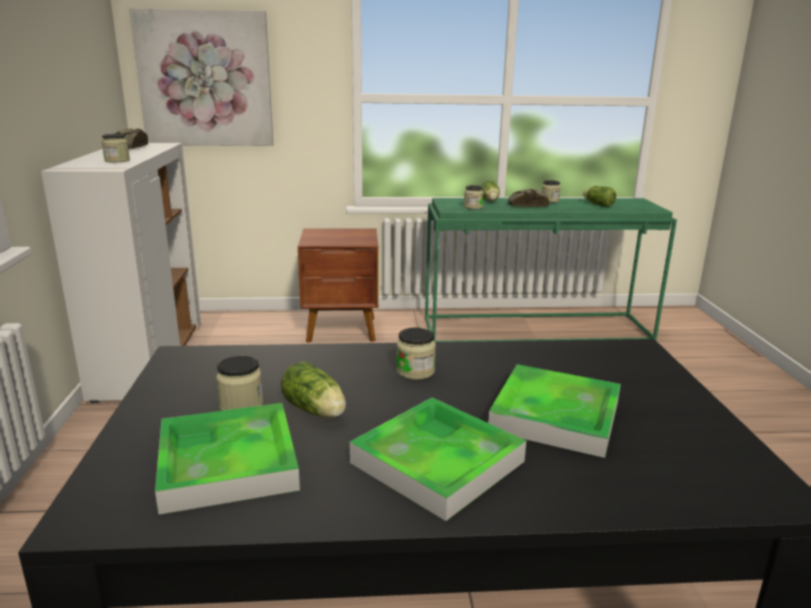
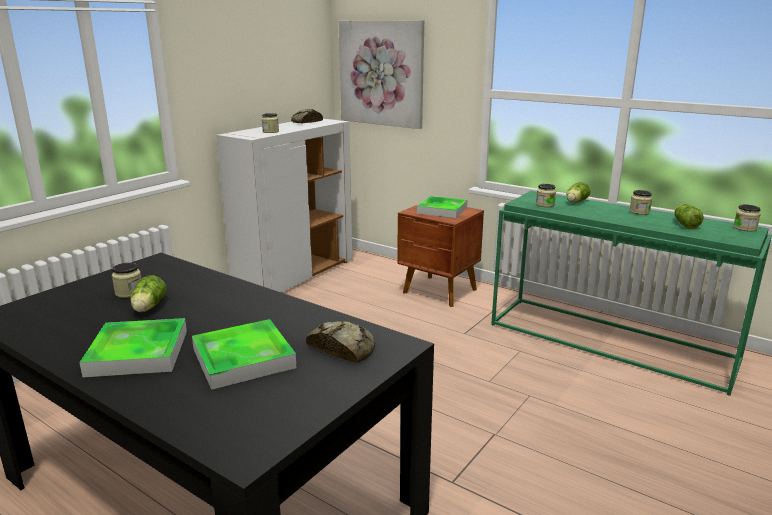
camera: 40 degrees right, 0 degrees up
tray [155,403,300,515] -> tray moved to [417,196,467,218]
jar [396,328,436,380] -> jar moved to [733,204,761,232]
bread [508,189,550,207] -> bread moved to [306,321,375,363]

